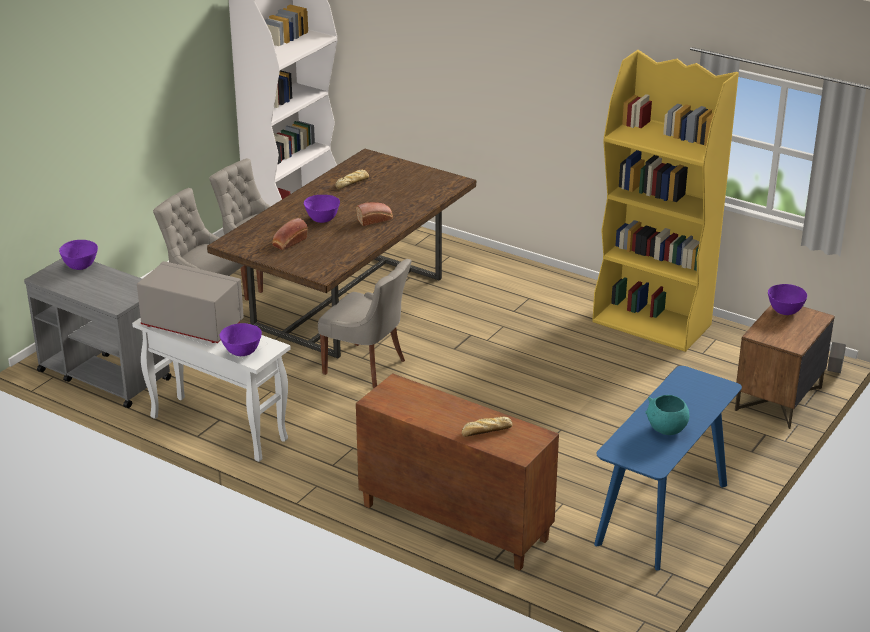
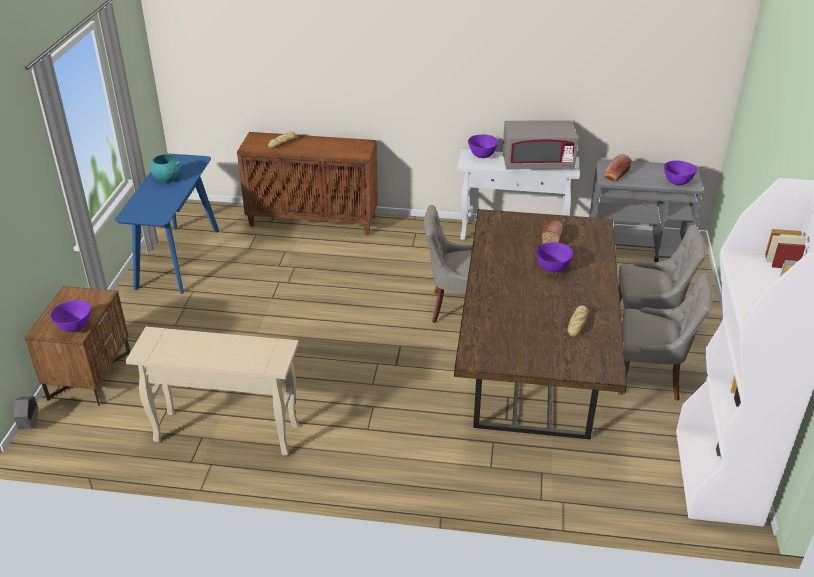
camera: 155 degrees right, 5 degrees up
bread [356,202,393,226] -> bread moved to [604,154,632,181]
yellow bookcase [592,50,739,352] -> beige console table [126,327,299,456]

